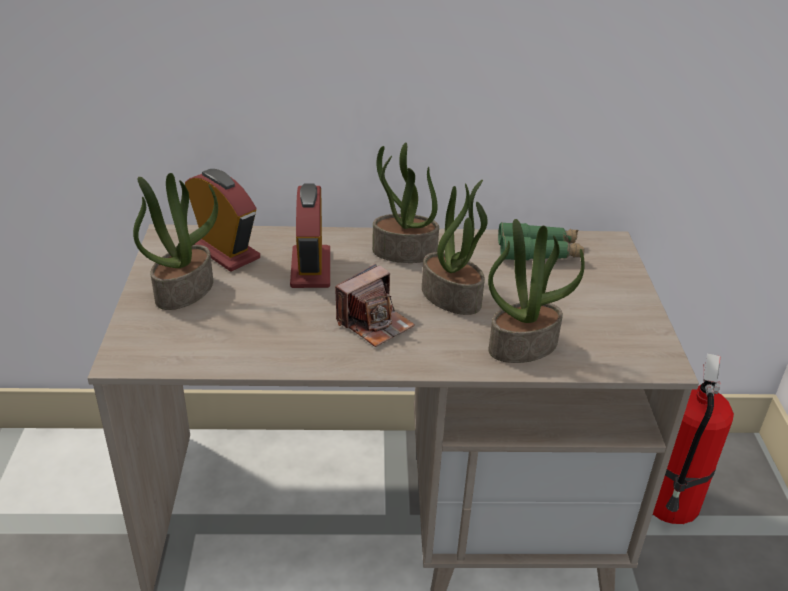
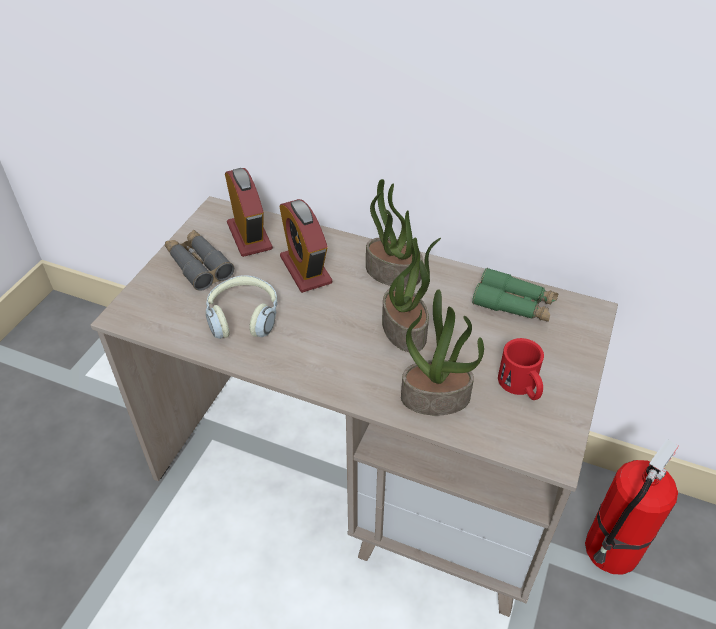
camera: 25 degrees right, 10 degrees up
potted plant [133,173,218,310] -> grey binoculars [165,230,234,291]
alarm clock [290,183,330,288] -> alarm clock turned 45 degrees counterclockwise [279,199,332,293]
camera [335,264,415,347] -> none
none -> headphones [205,275,277,339]
none -> red mug [498,338,544,400]

